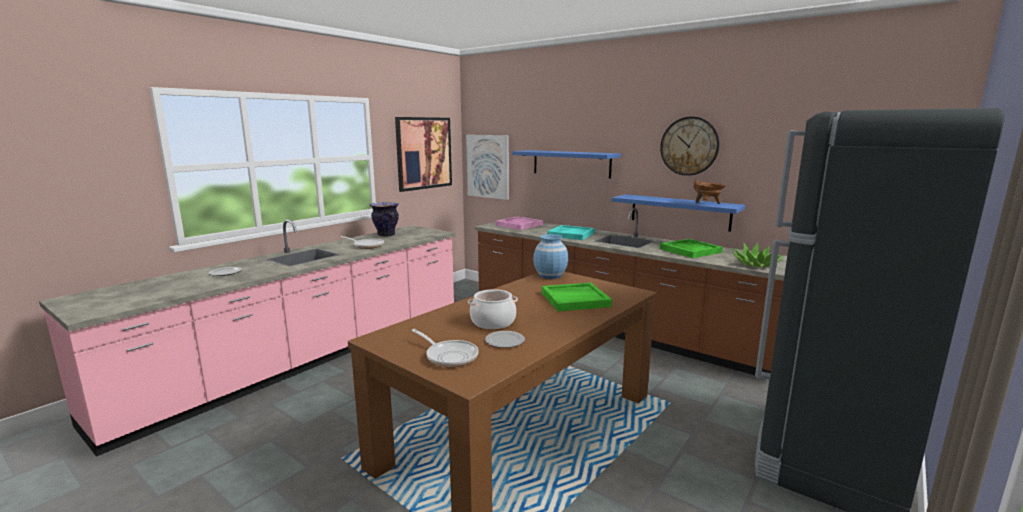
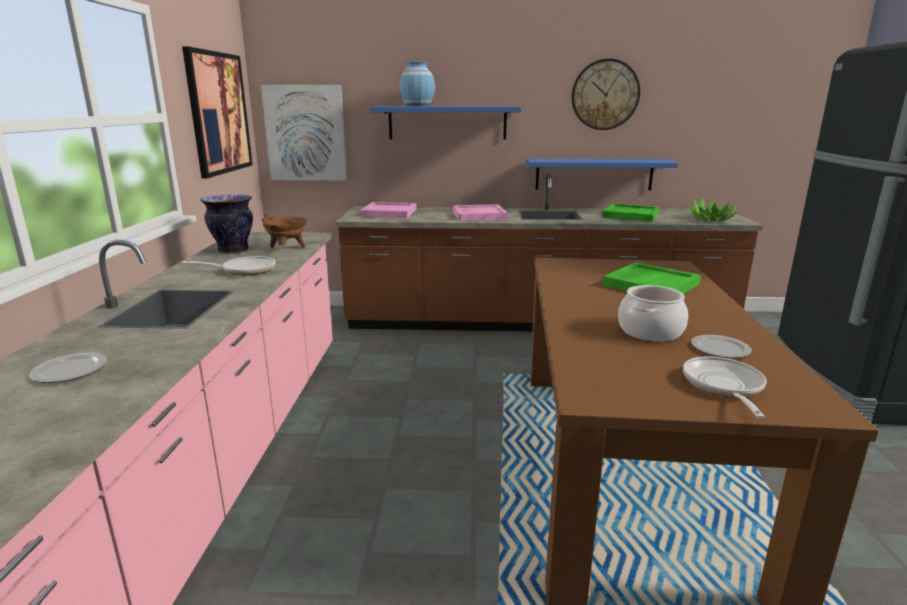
camera: 35 degrees left, 5 degrees up
frying pan [411,329,479,367] -> frying pan turned 90 degrees counterclockwise [683,356,767,419]
blue vase [533,234,568,279] -> blue vase moved to [400,62,435,106]
turquoise tray [547,225,595,240] -> pink tray [452,204,508,221]
brown cooking pot [693,179,726,204] -> brown cooking pot moved to [261,213,308,248]

